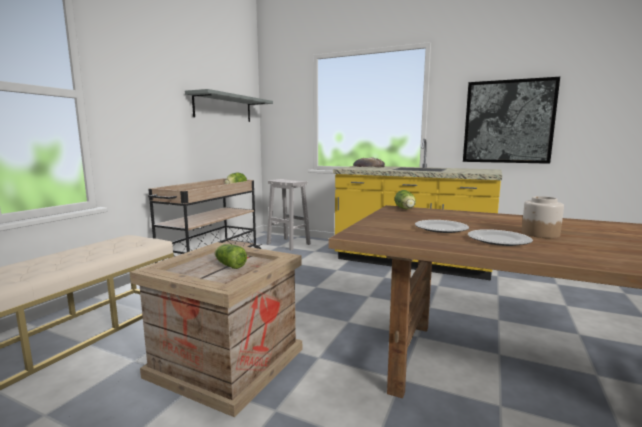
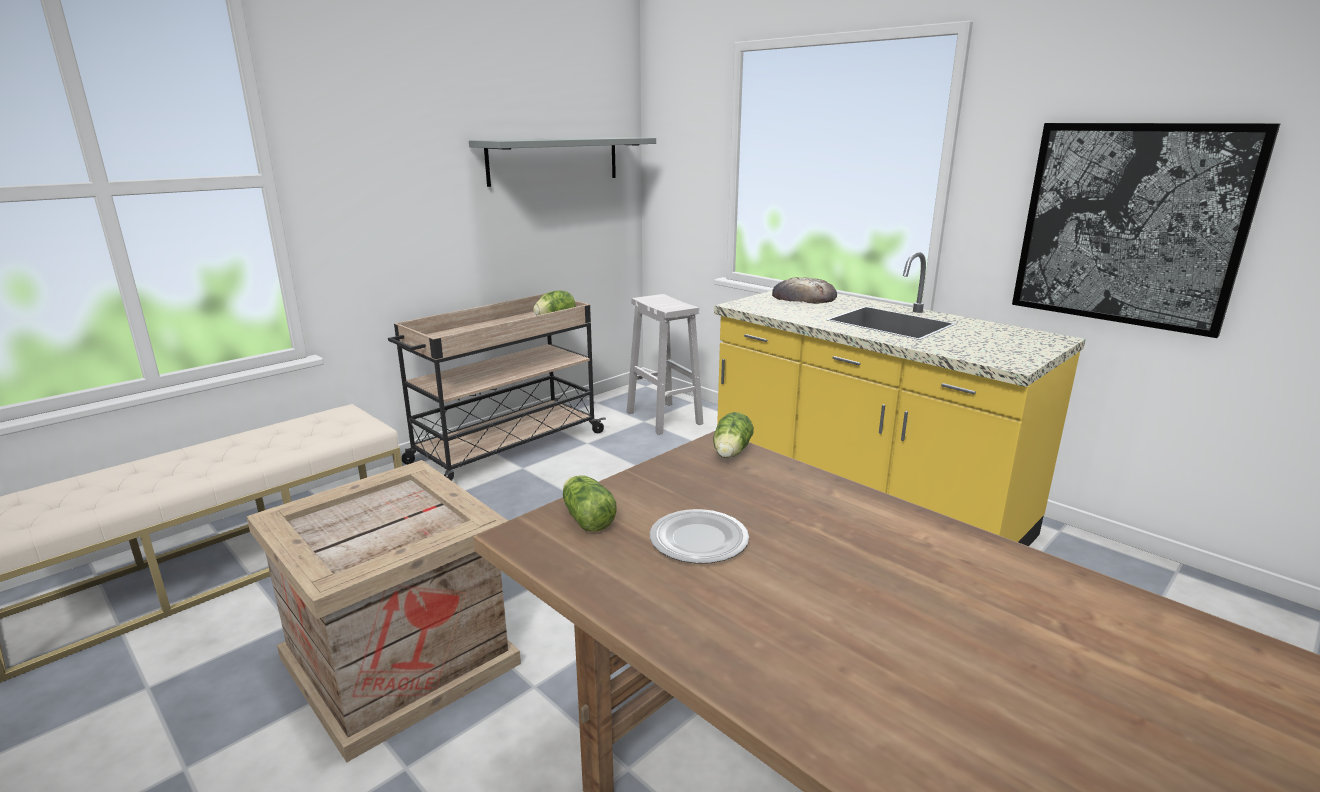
camera: 20 degrees right, 10 degrees up
lettuce [215,244,247,269] -> lettuce moved to [563,475,617,532]
plate [468,229,533,246] -> none
jar [522,196,564,238] -> none

